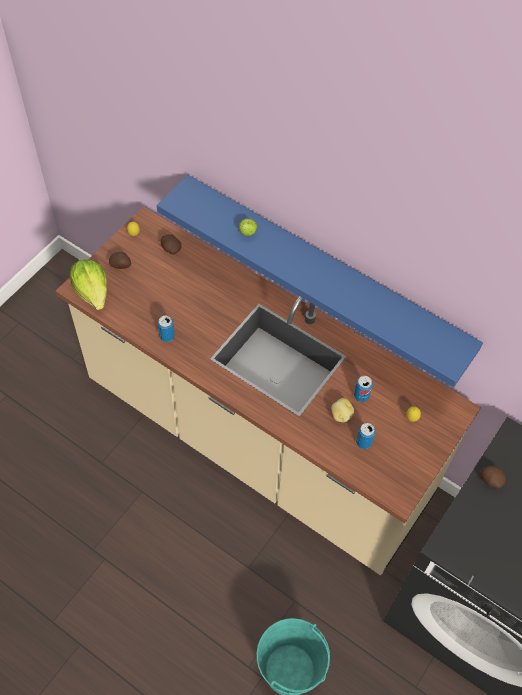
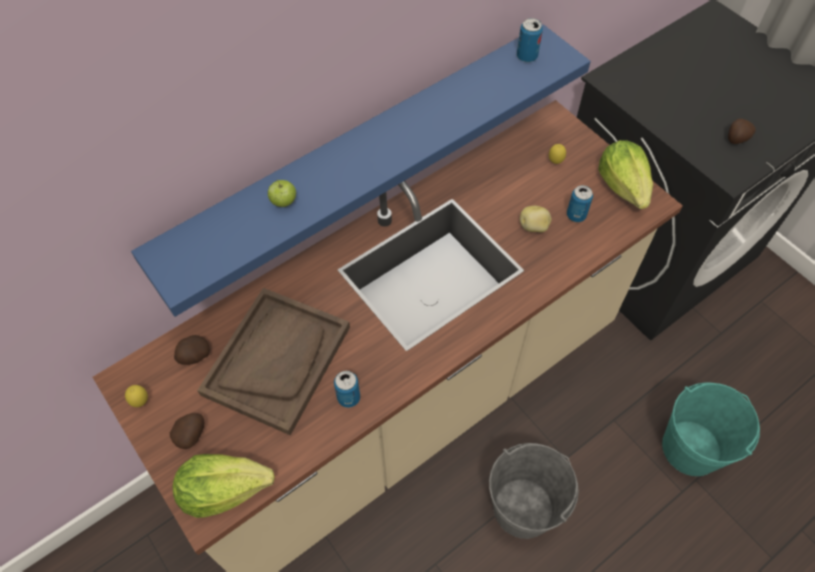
camera: 70 degrees left, 0 degrees up
can [354,376,373,402] -> can moved to [517,18,543,62]
potato [480,466,506,489] -> potato moved to [728,119,756,144]
none -> brown tray [197,288,350,435]
none -> grey bucket [489,443,579,539]
none -> lettuce [598,140,653,209]

